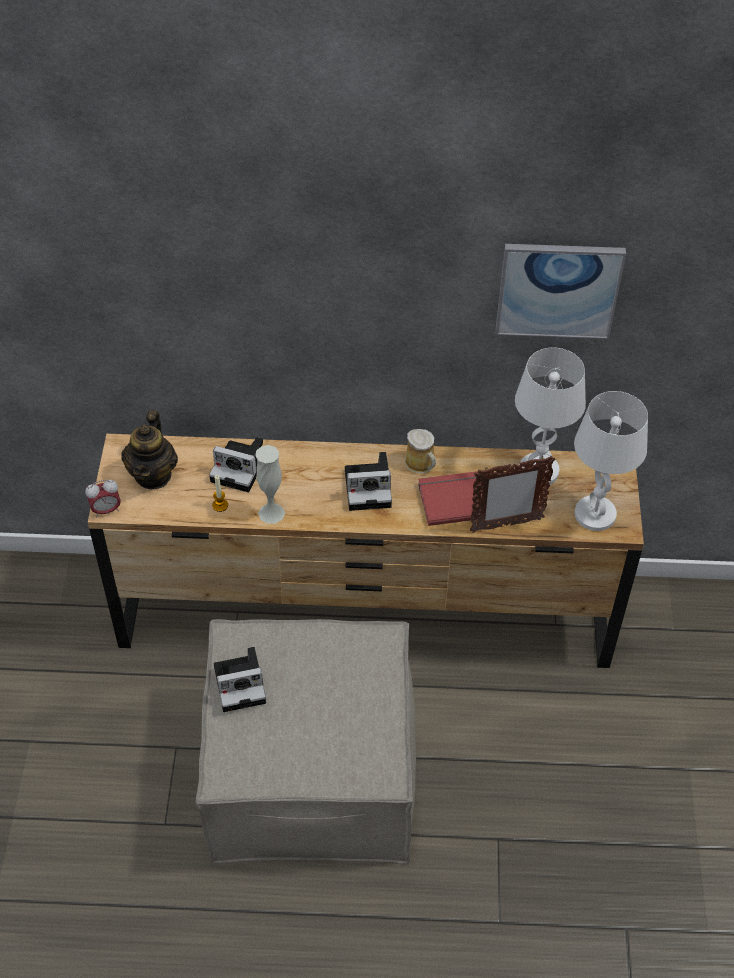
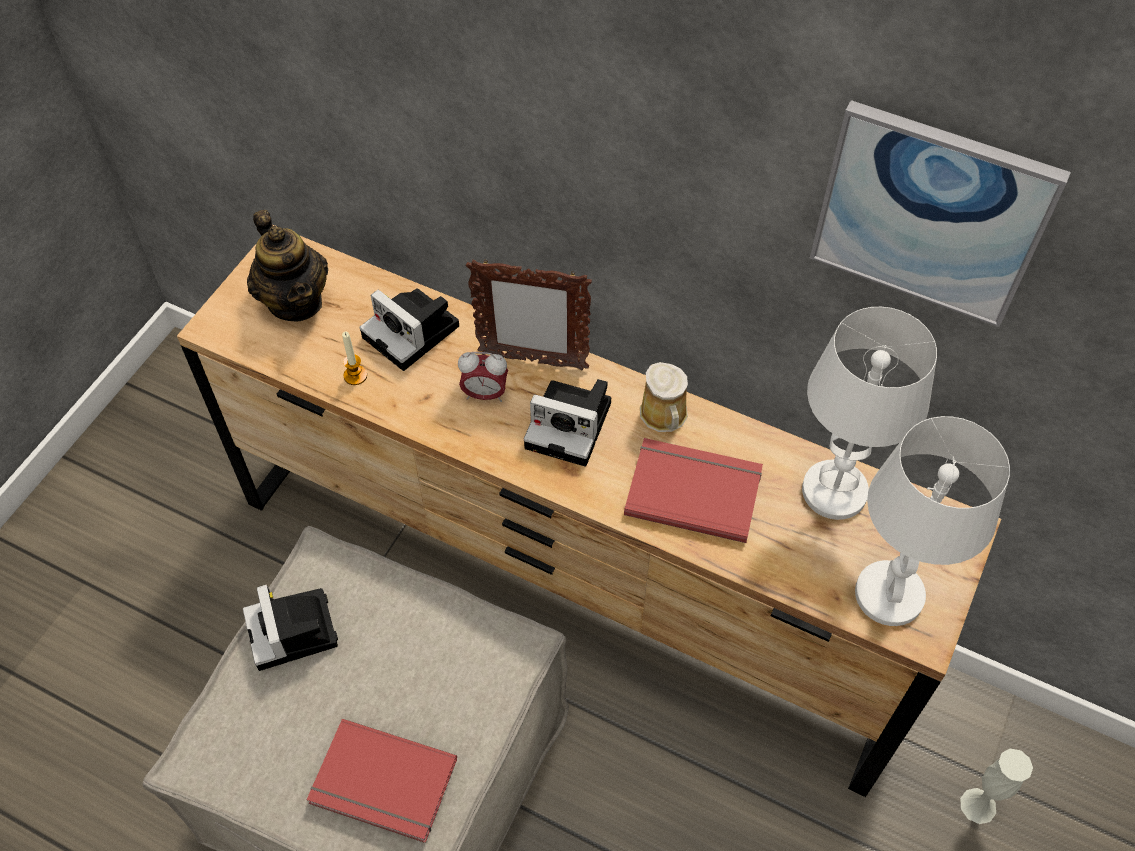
camera: 25 degrees right, 5 degrees up
alarm clock [85,480,121,517] -> alarm clock moved to [458,352,508,402]
teapot [121,410,178,489] -> teapot turned 60 degrees counterclockwise [247,210,328,321]
camera [214,647,266,712] -> camera turned 60 degrees clockwise [243,584,338,671]
white vase [255,445,285,524] -> white vase moved to [960,749,1033,824]
picture frame [470,456,555,533] -> picture frame moved to [466,259,592,371]
none -> red book [307,719,457,843]

